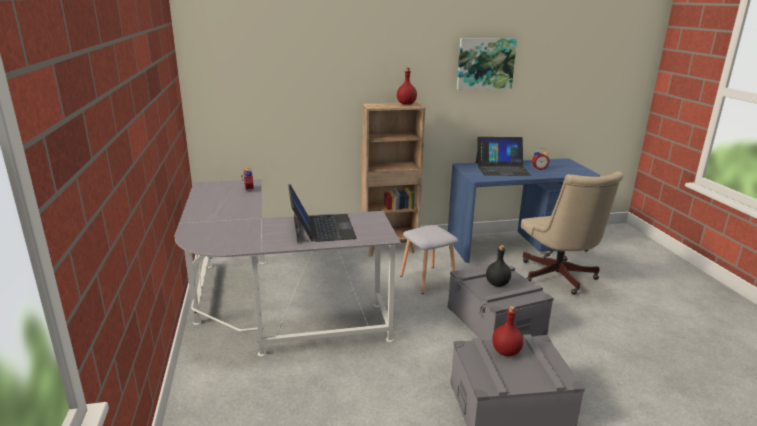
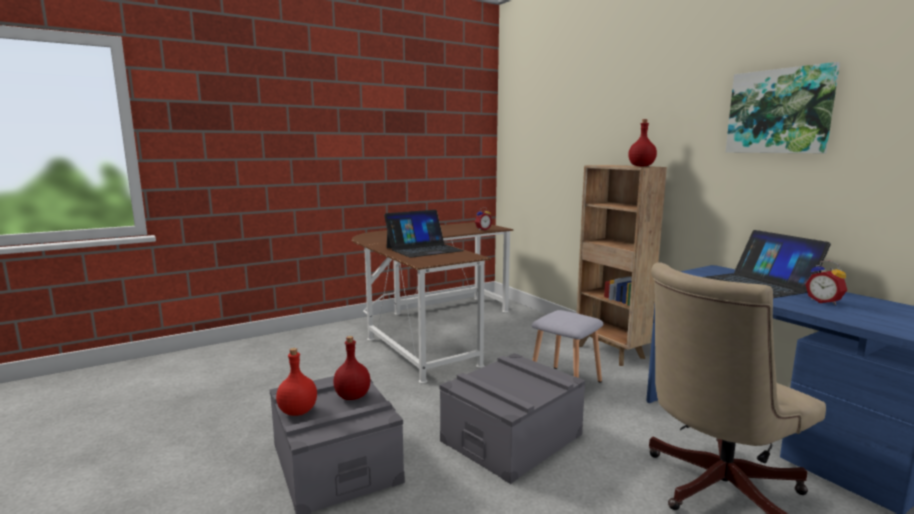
camera: 70 degrees right, 10 degrees down
grey desk [175,179,401,356] -> brown desk [352,222,513,383]
black bottle [486,245,511,287] -> none
none -> red bottle [276,348,317,416]

